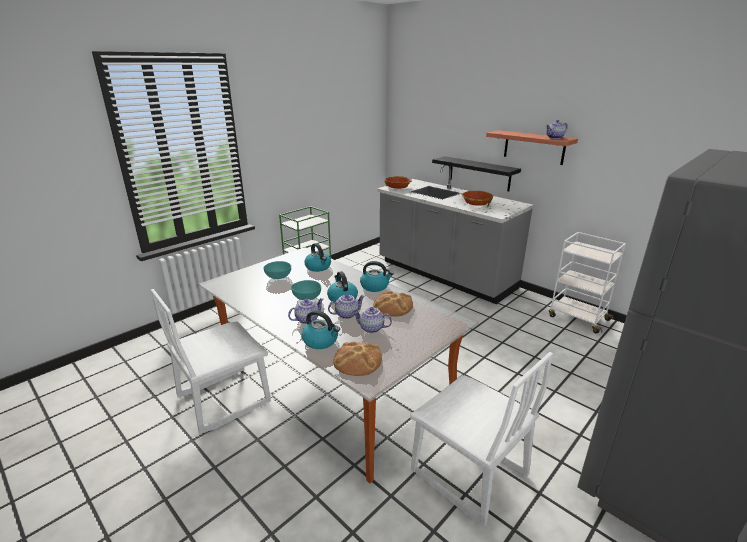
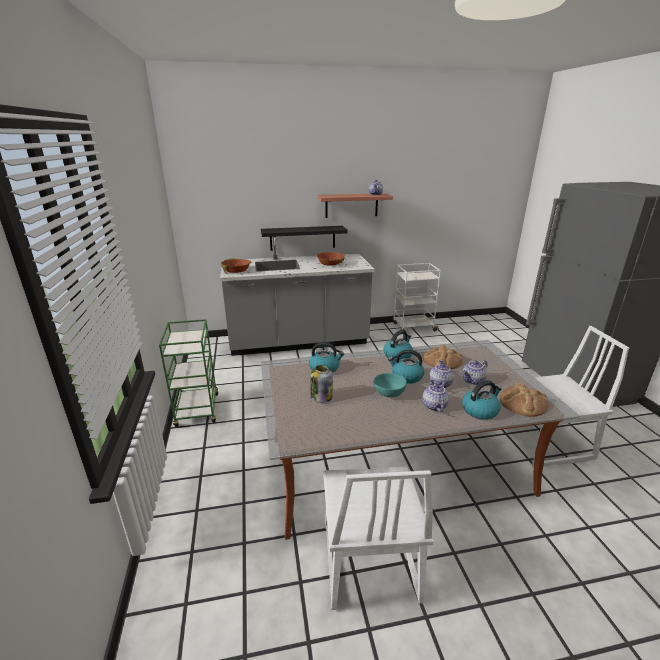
camera: 55 degrees left, 0 degrees up
turquoise bowl [263,261,291,279] -> jar [310,365,333,403]

